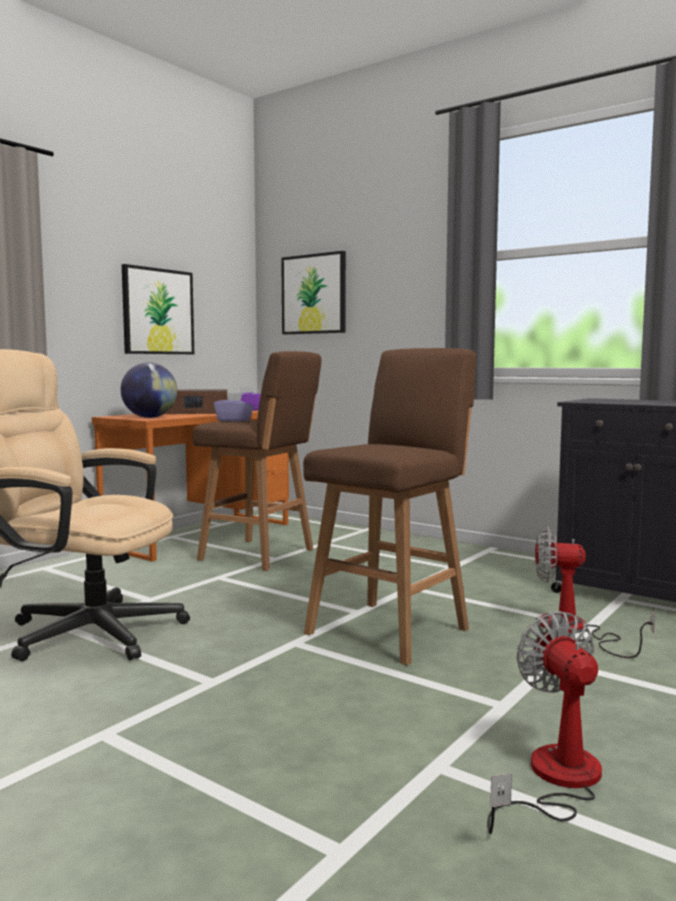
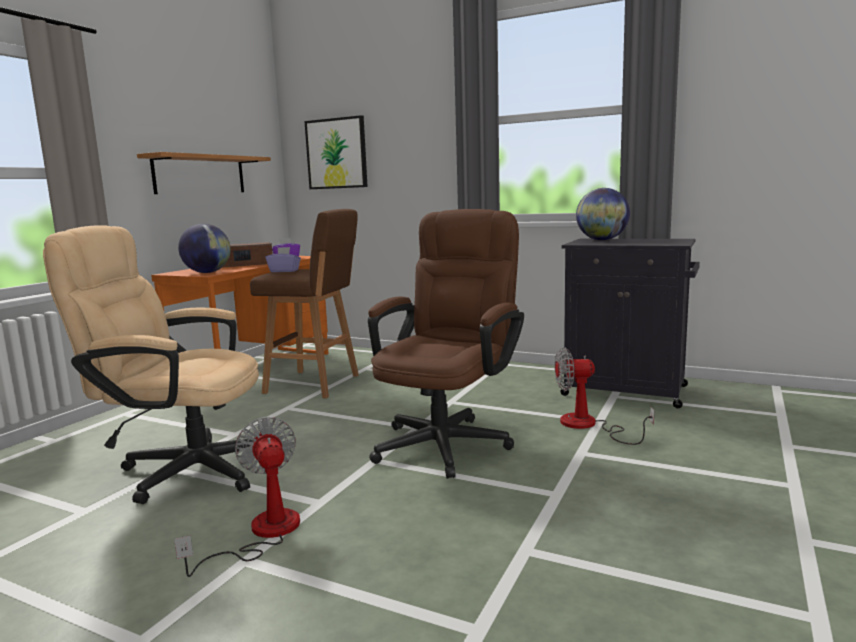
camera: 10 degrees left, 5 degrees up
picture [122,264,194,354] -> shelf [137,152,271,194]
brown stool [303,348,476,666] -> brown office chair [368,209,524,479]
fan [487,611,602,834] -> fan moved to [174,417,300,577]
none -> globe [576,188,630,240]

